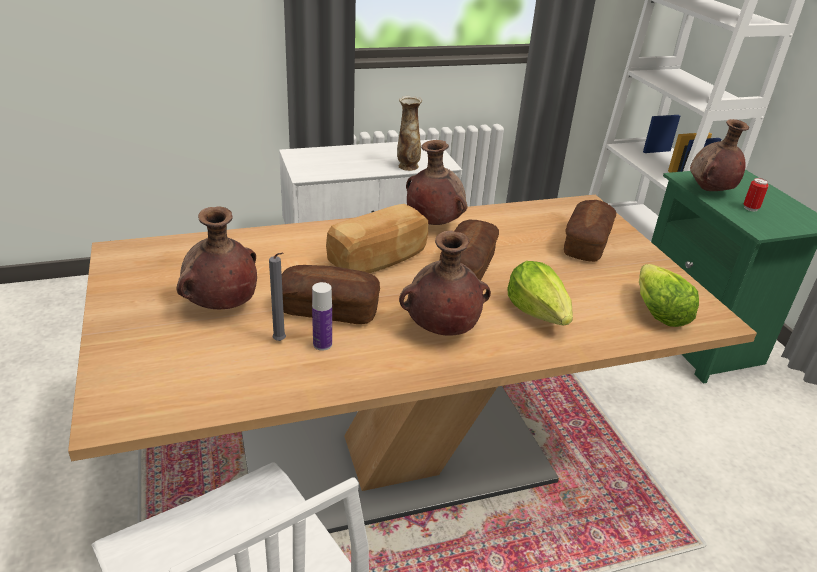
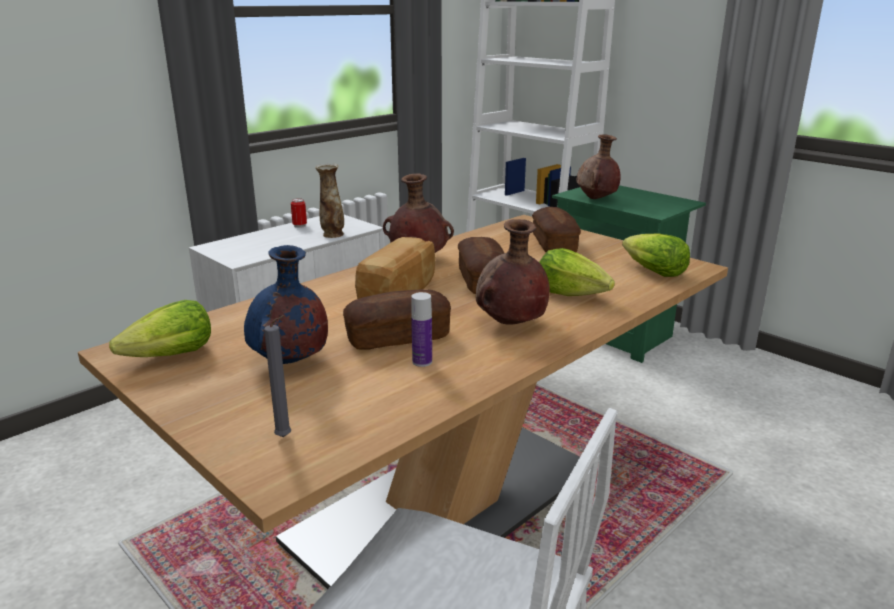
camera: 25 degrees left, 10 degrees down
brown vase [177,207,257,309] -> blue vase [244,245,328,364]
grey candle [269,252,286,341] -> grey candle moved to [264,315,291,437]
can [744,178,769,212] -> can moved to [291,198,307,228]
none -> lettuce [109,300,211,357]

